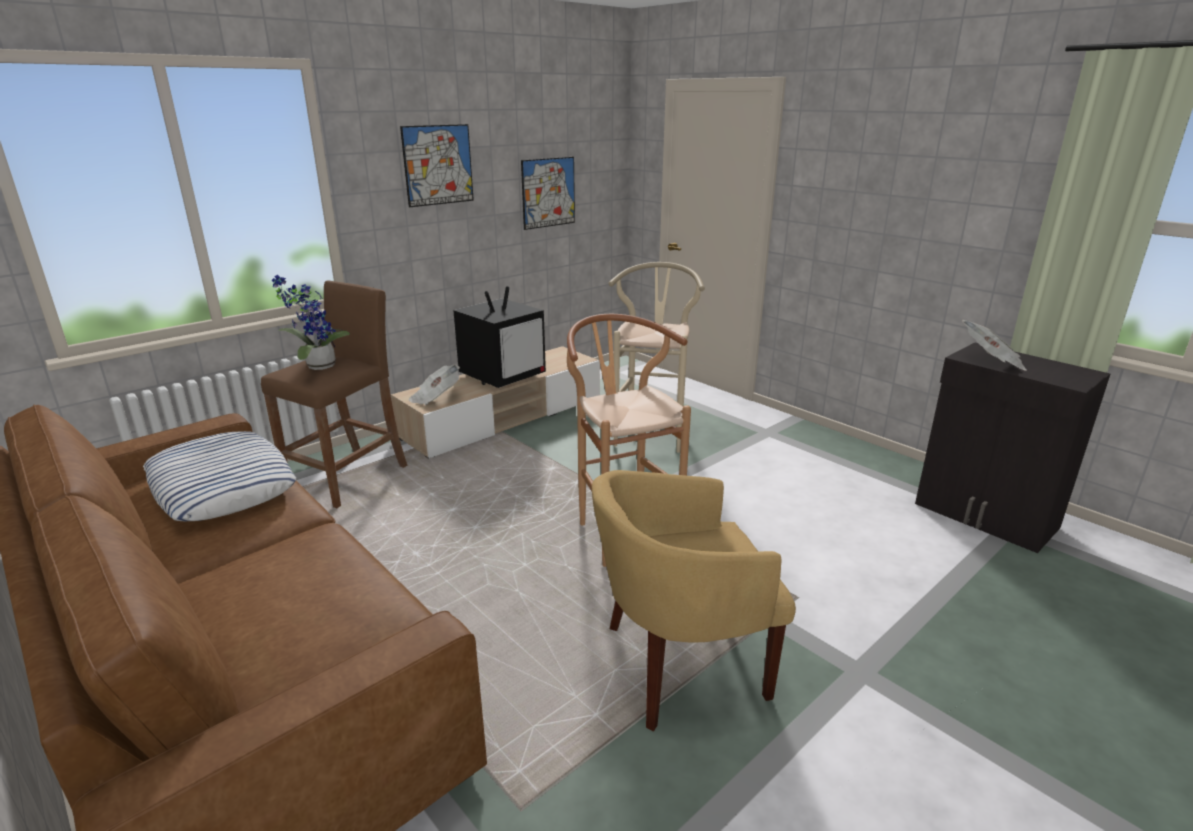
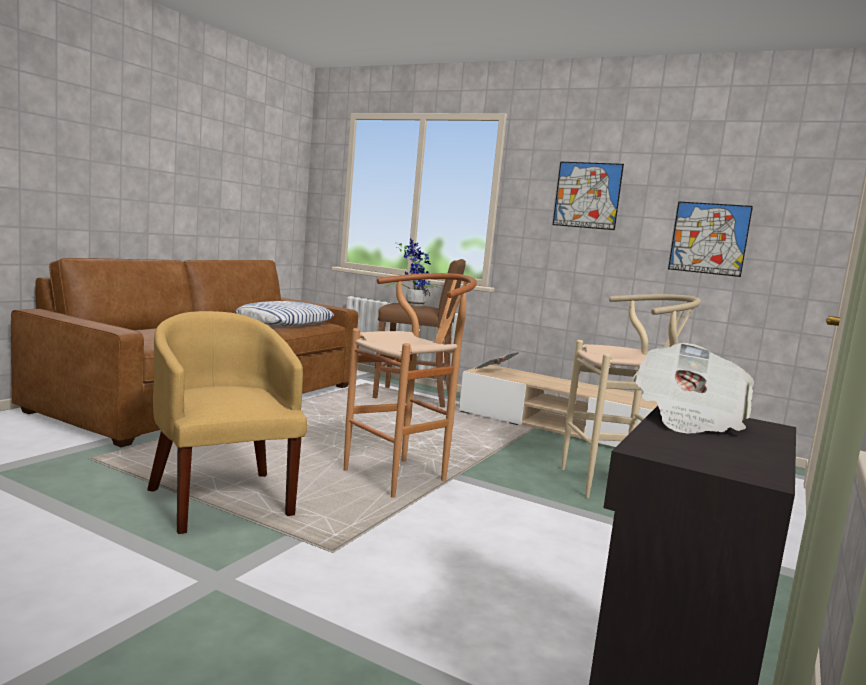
camera: 70 degrees right, 15 degrees down
television [453,286,546,388] -> none

